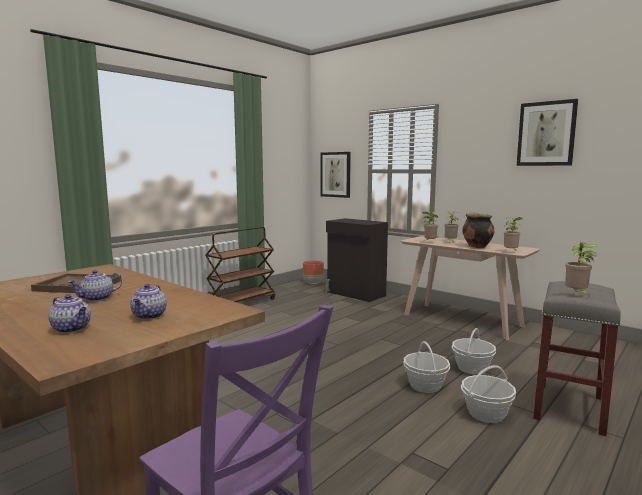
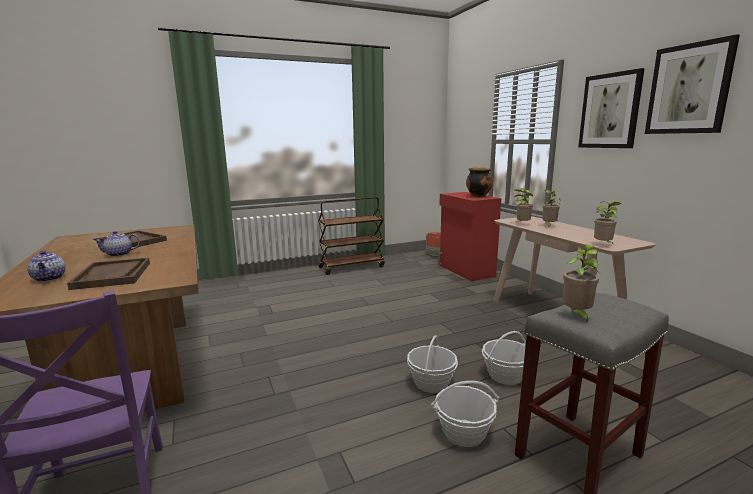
camera: 25 degrees right, 5 degrees up
teapot [130,284,167,320] -> brown tray [67,257,150,290]
picture [320,152,351,198] -> picture moved to [578,68,645,148]
black cabinet [326,218,388,302] -> red cabinet [438,192,501,281]
cooking pot [462,213,494,248] -> cooking pot moved to [466,167,493,197]

